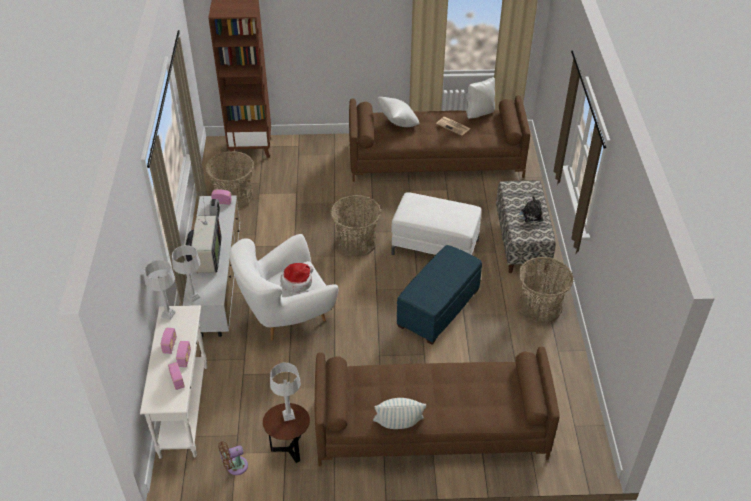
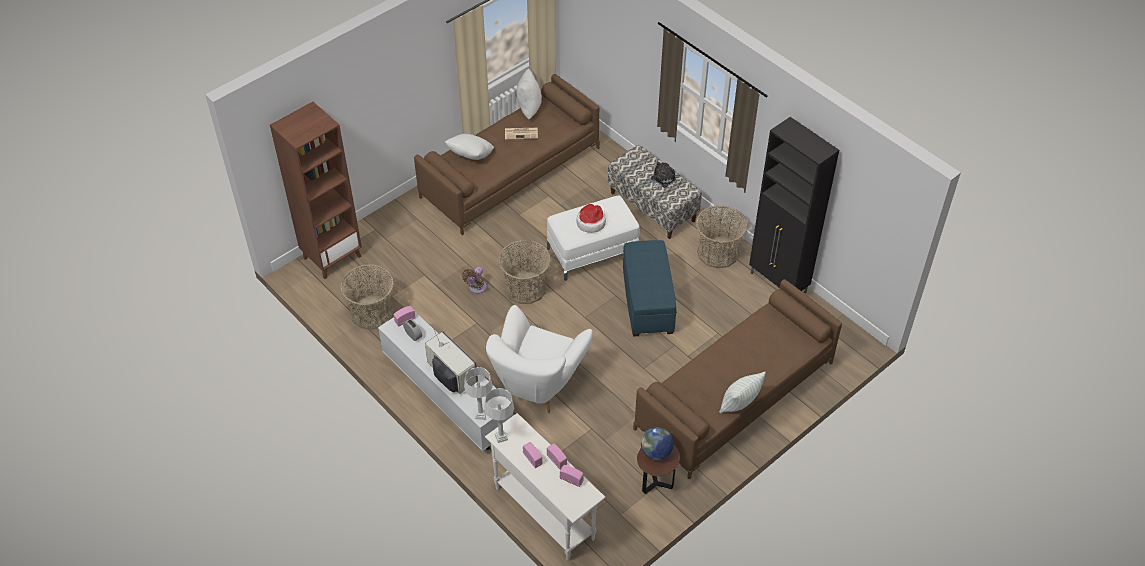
camera: 40 degrees left, 5 degrees up
brown fan [218,441,248,475] -> brown fan moved to [462,267,487,294]
grey table lamp [270,363,301,421] -> globe [641,427,674,460]
hat [281,263,313,293] -> hat moved to [576,204,606,233]
none -> black cabinet [749,117,839,293]

